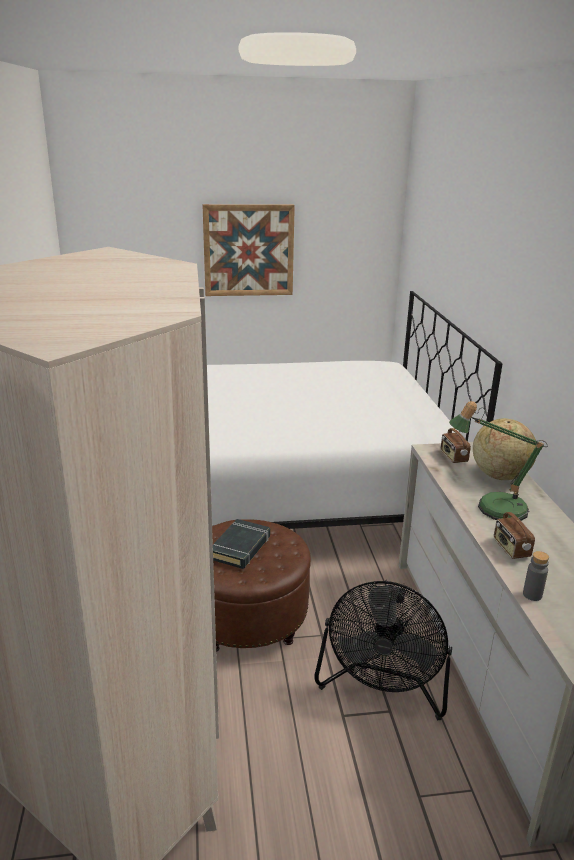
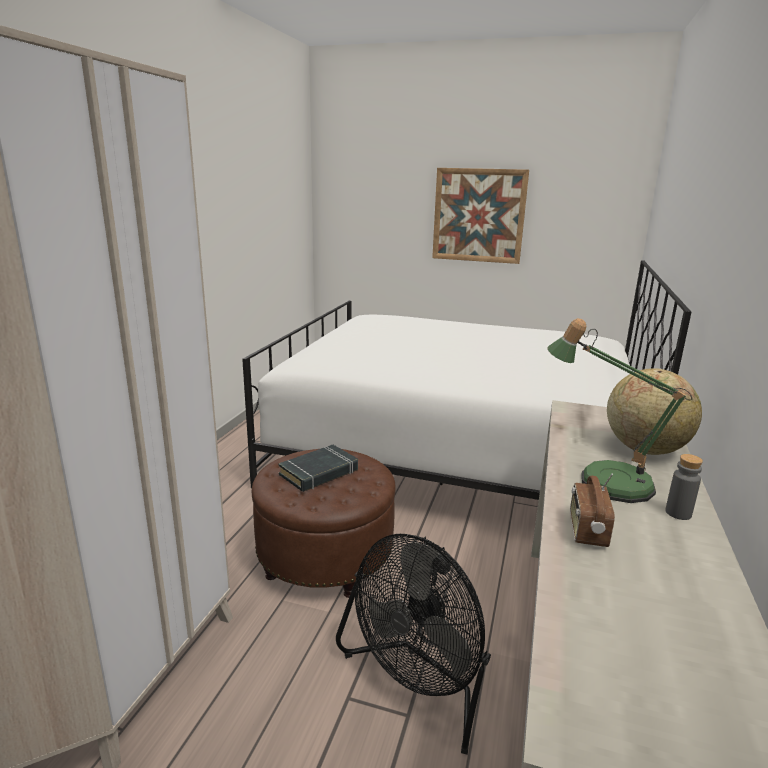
camera: 25 degrees right, 5 degrees down
radio [441,428,471,463] -> none
grey bottle [523,551,549,601] -> grey bottle moved to [666,454,703,520]

